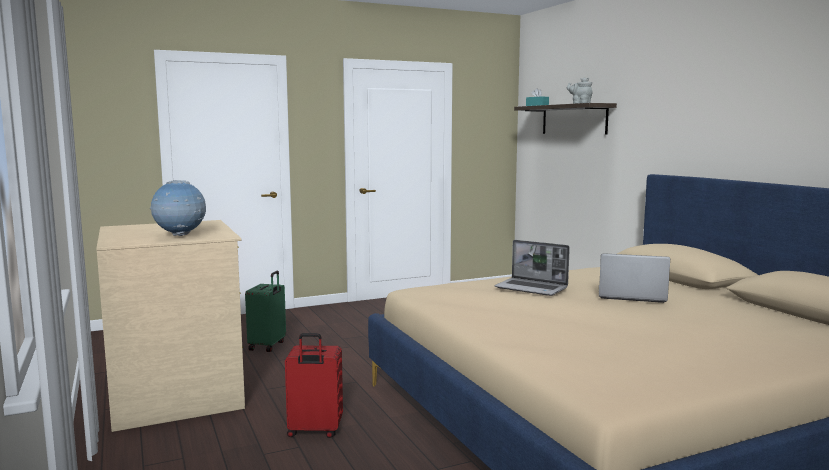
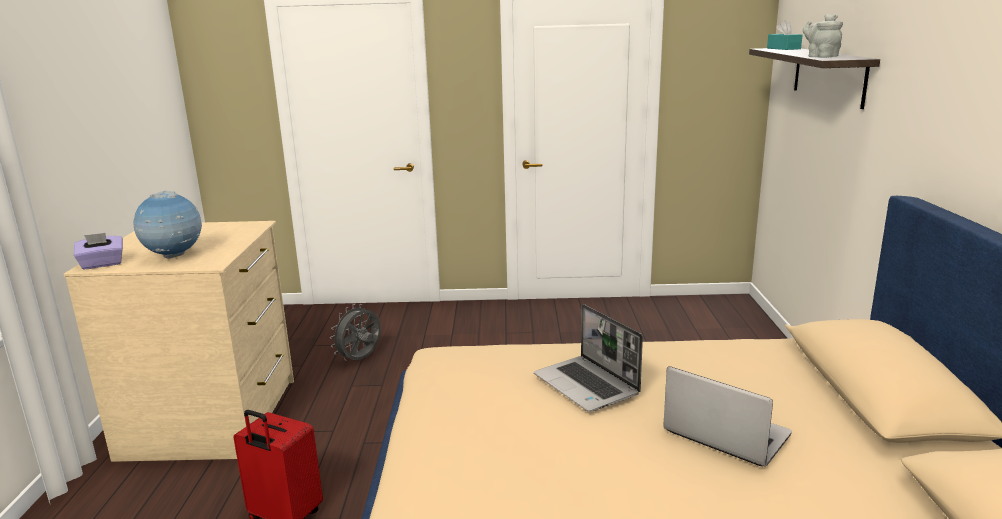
camera: 25 degrees right, 10 degrees up
green suitcase [245,271,286,352] -> grey fan [330,304,381,361]
none -> purple tissue box [74,233,123,270]

